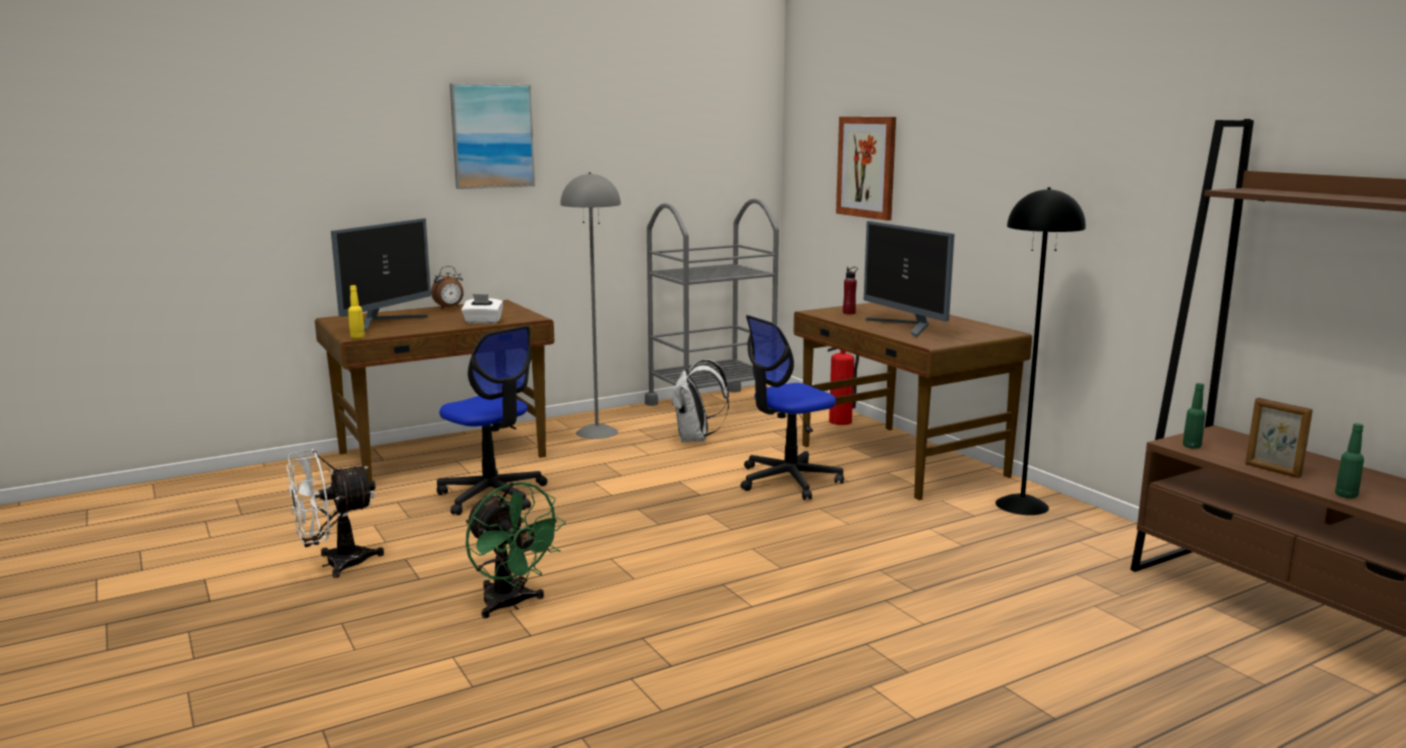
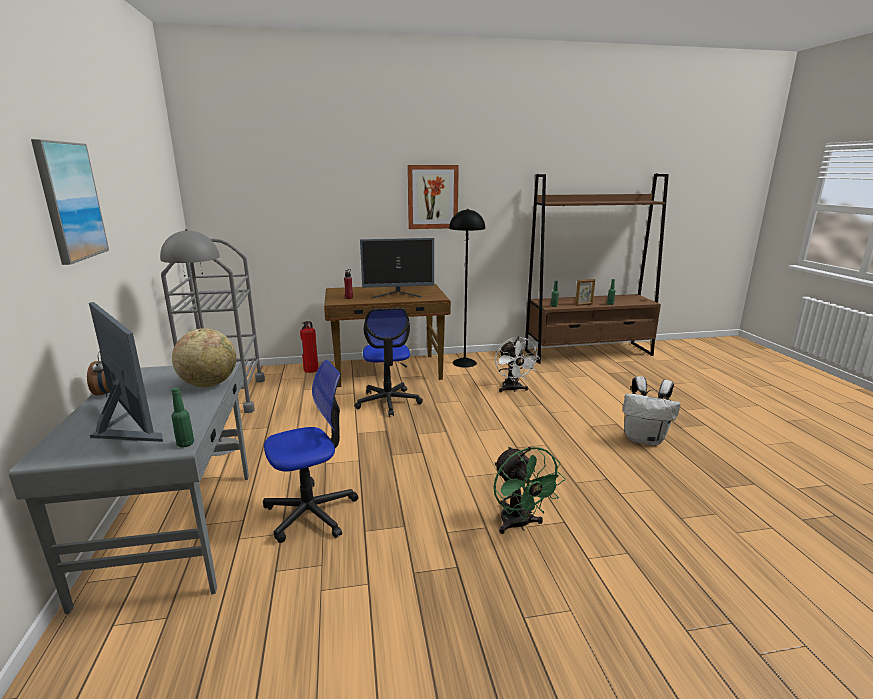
camera: 70 degrees left, 5 degrees up
white fan [286,449,384,578] -> white fan moved to [495,337,538,392]
brown desk [315,300,554,481] -> grey desk [9,361,249,614]
yellow bottle [348,285,365,339] -> green bottle [171,387,194,448]
white tissue box [461,294,503,324] -> globe [172,328,236,387]
green fan [466,482,566,618] -> green fan turned 90 degrees clockwise [494,447,565,534]
white backpack [671,359,729,442] -> white backpack moved to [623,376,681,446]
picture [836,117,896,221] -> picture moved to [407,165,459,229]

